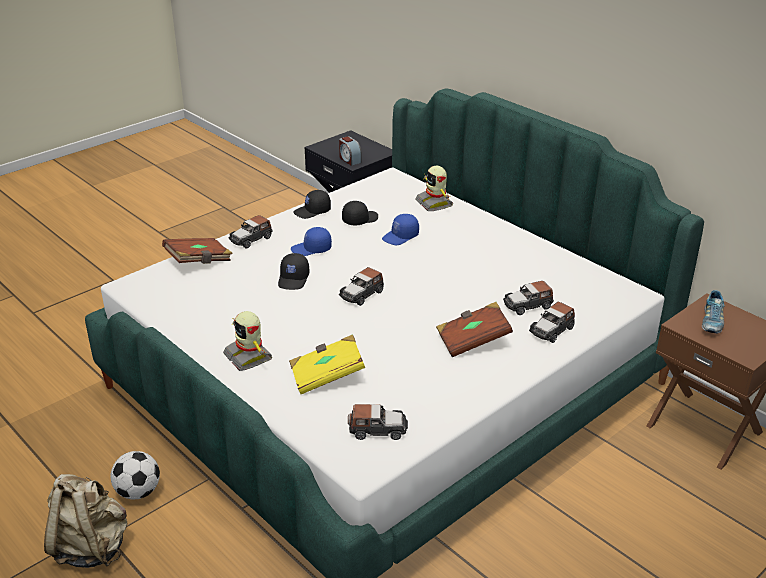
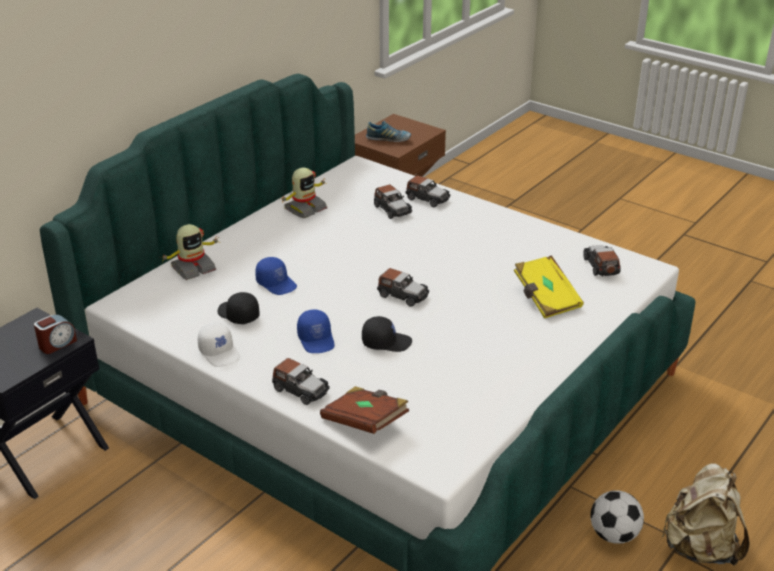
camera: 100 degrees left, 0 degrees up
toy robot [223,311,272,371] -> toy robot moved to [282,168,327,218]
black cap [293,190,331,219] -> white cap [198,322,240,367]
brown book [436,302,513,357] -> none

